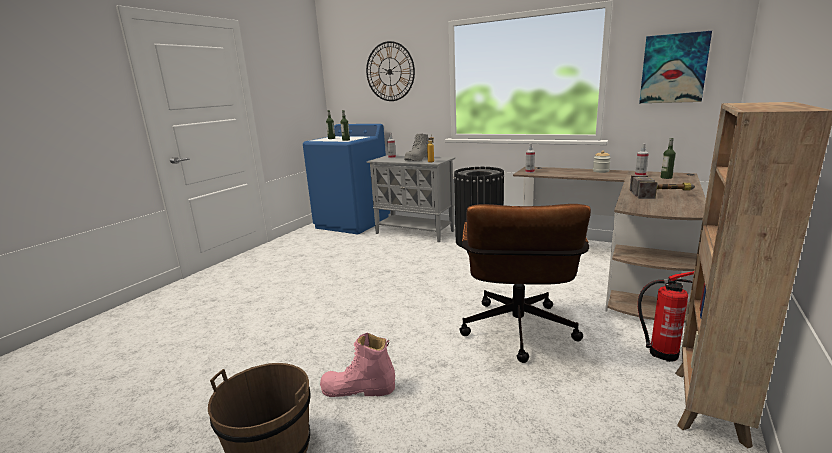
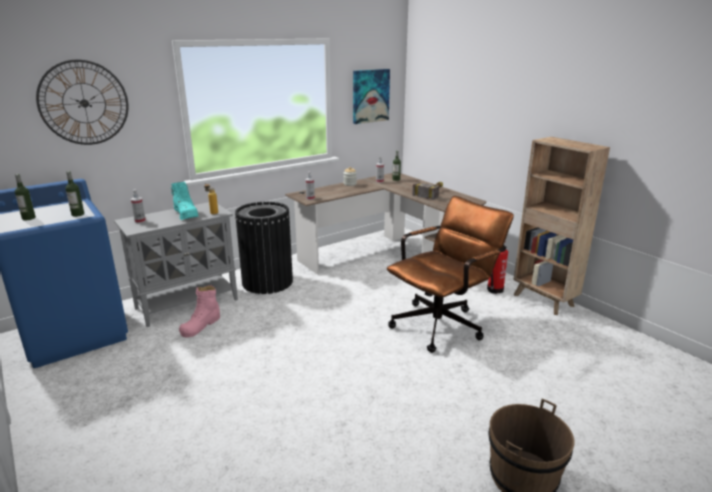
camera: 65 degrees left, 5 degrees up
pink boot [320,333,395,397] -> pink boot moved to [179,285,220,337]
grey boot [404,133,429,161] -> turquoise boot [171,182,199,220]
brown office chair [459,204,591,363] -> brown office chair turned 75 degrees counterclockwise [387,196,514,353]

